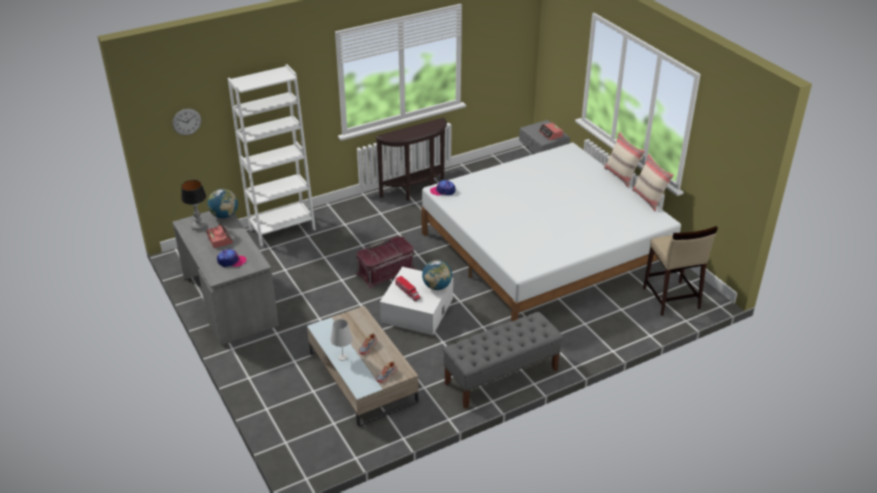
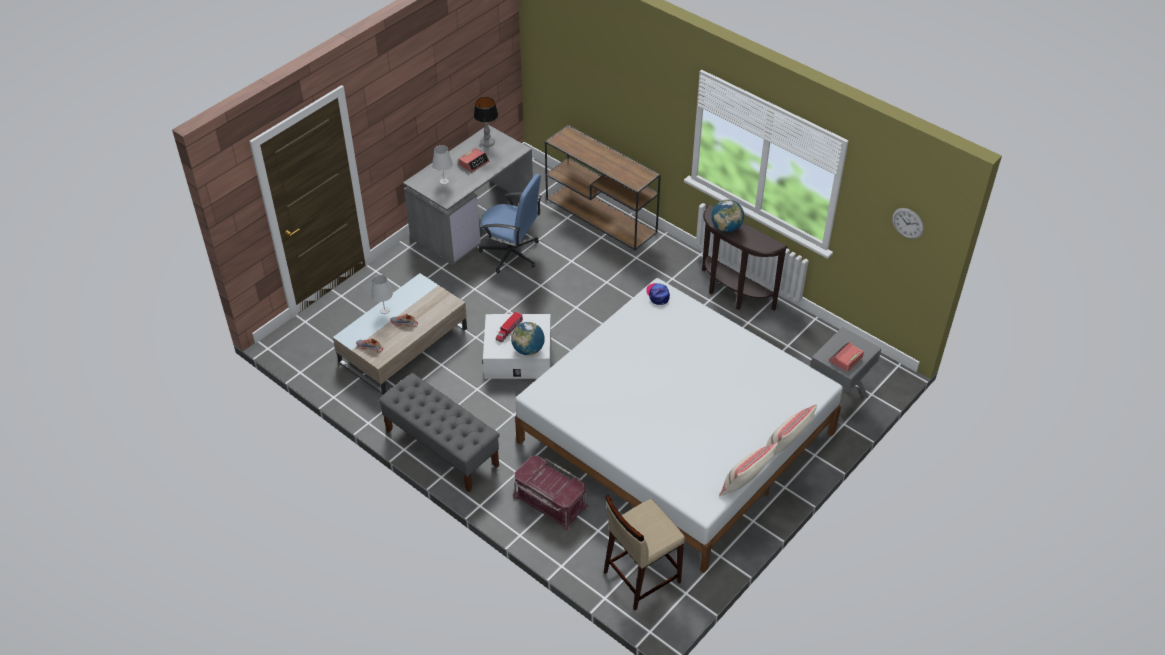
camera: 70 degrees right, 10 degrees up
wall clock [172,109,201,135] -> wall clock moved to [892,208,924,239]
globe [208,189,238,218] -> globe moved to [711,200,744,232]
cap [217,249,246,267] -> white table lamp [432,145,453,185]
white bookcase [228,64,316,247] -> brown console table [545,125,661,250]
red storage box [356,236,416,289] -> red storage box moved to [513,455,588,530]
none -> blue office chair [479,174,542,274]

